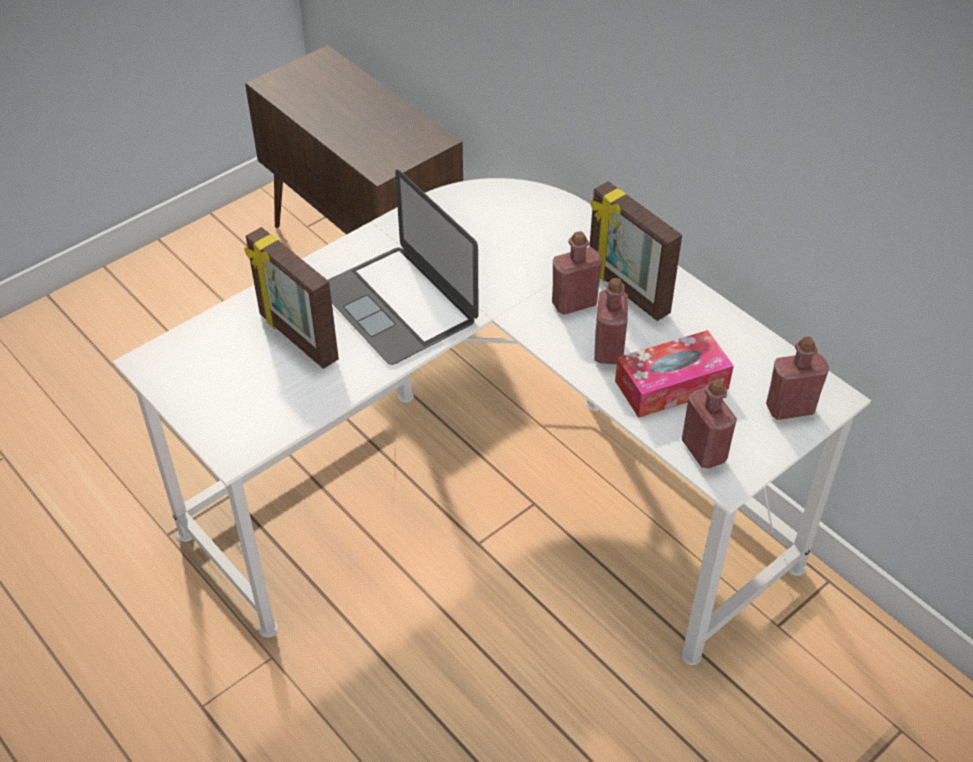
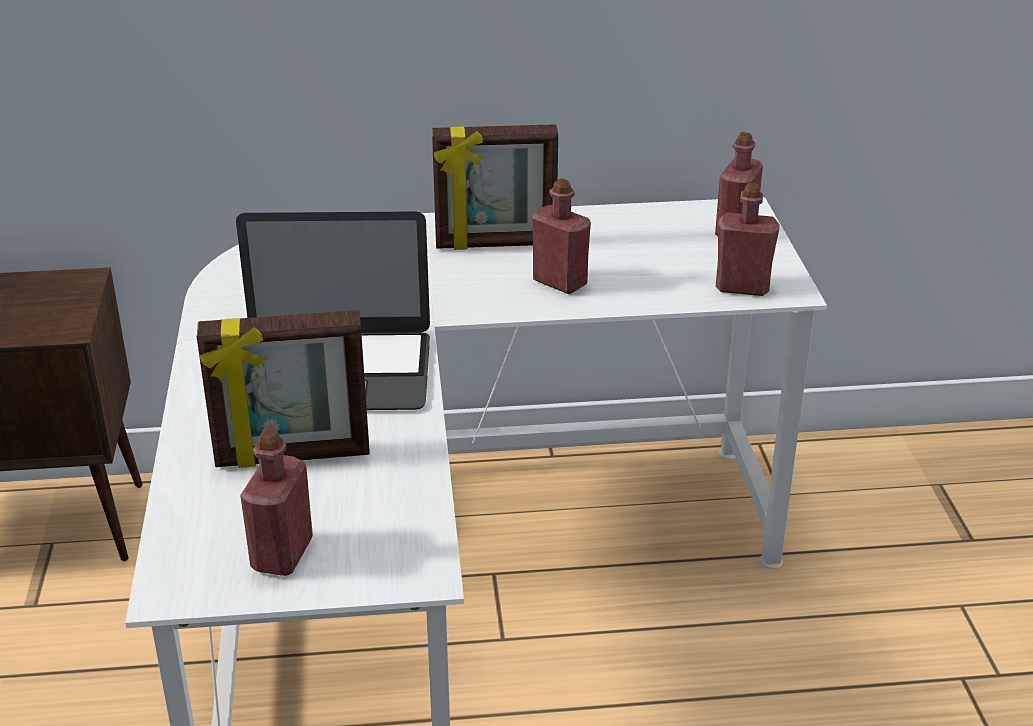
camera: 55 degrees left, 15 degrees down
red bottle [552,231,602,315] -> red bottle moved to [240,429,313,576]
tissue box [615,330,734,418] -> none

